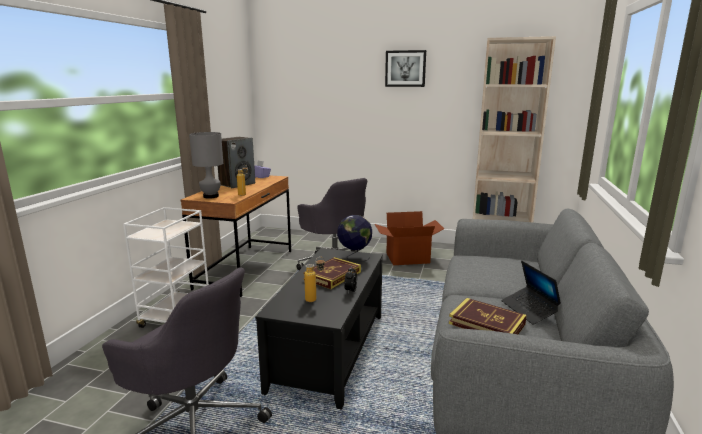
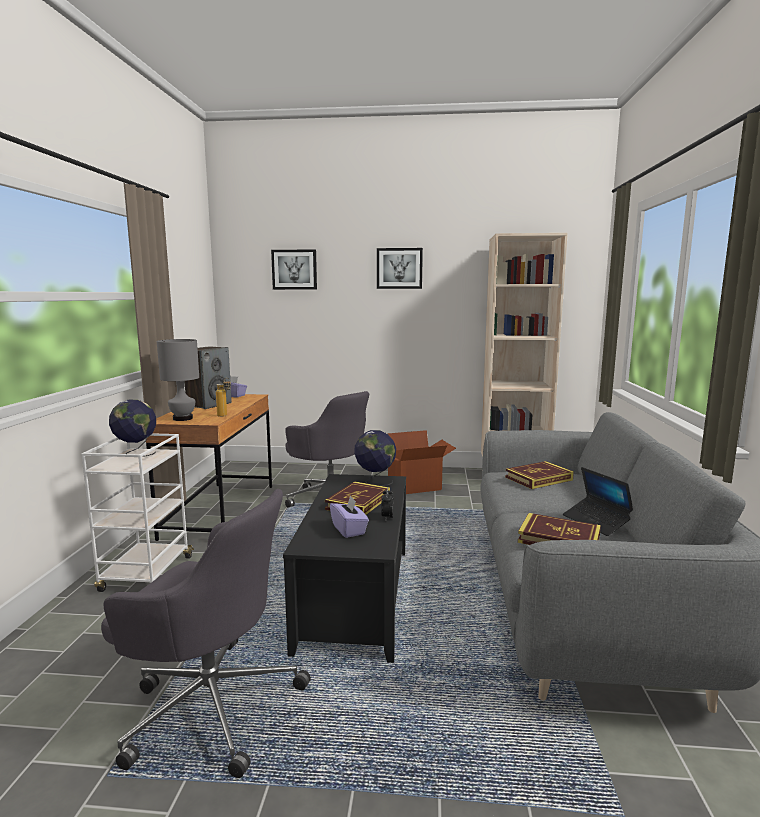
camera: 10 degrees left, 5 degrees down
bottle [304,257,325,302] -> purple tissue box [330,495,369,538]
none -> globe [109,400,156,457]
none -> picture [271,249,317,290]
none -> book [505,461,574,489]

